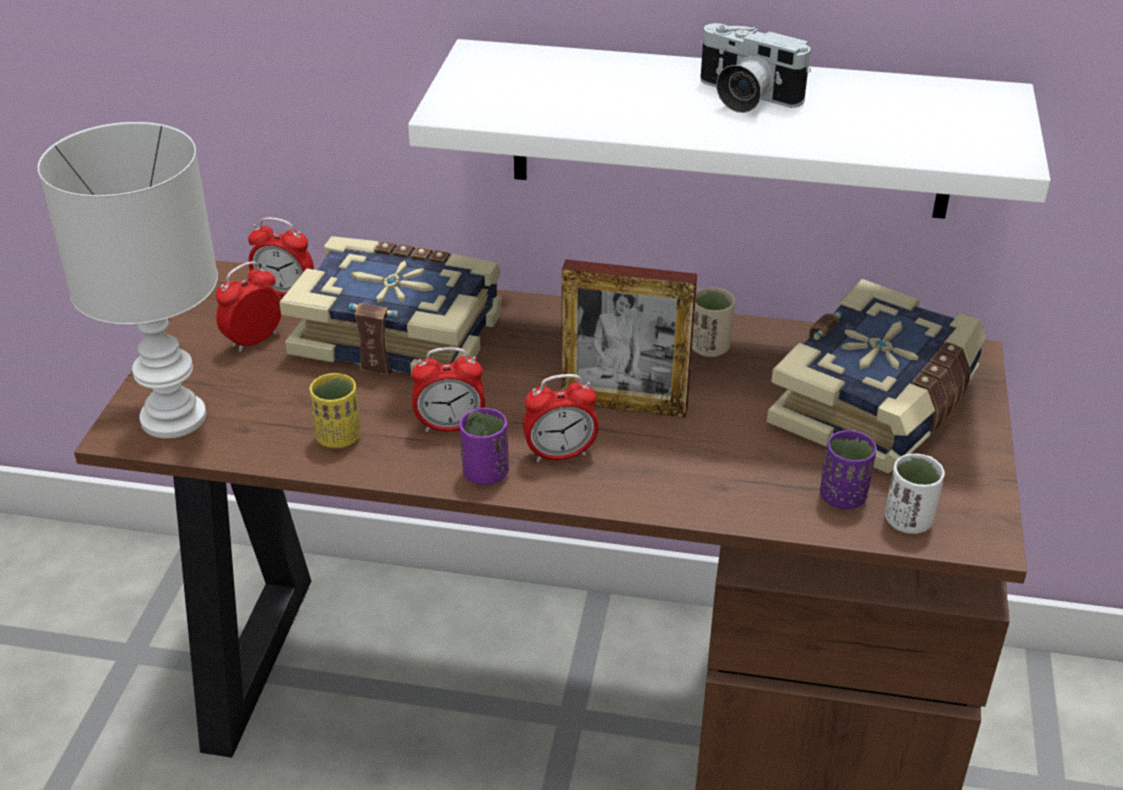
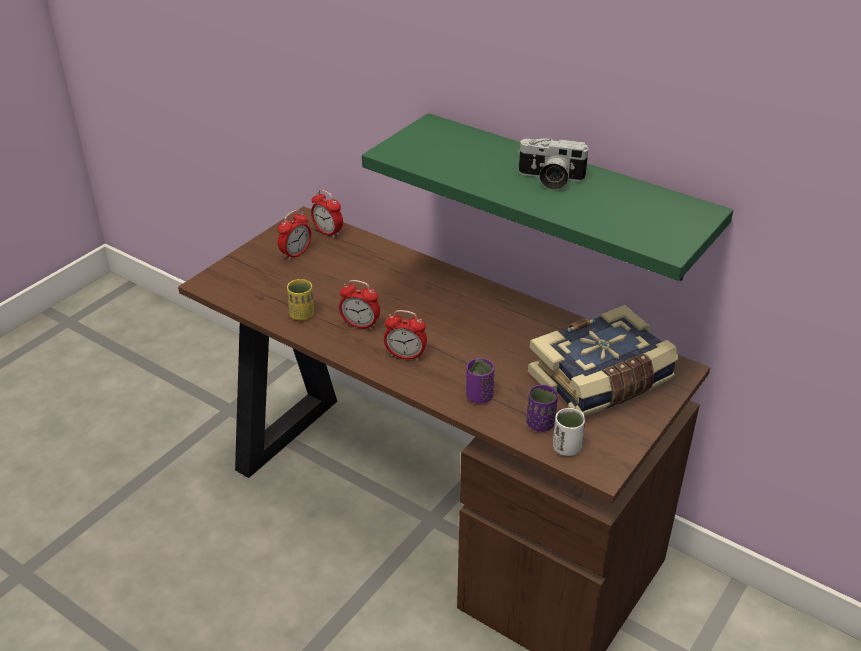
camera: 25 degrees right, 0 degrees up
white table lamp [38,122,218,439] -> none
alarm clock [216,261,281,352] -> alarm clock turned 150 degrees clockwise [278,210,311,261]
book [279,236,502,377] -> none
white shelf [408,39,1051,219] -> green shelf [362,113,733,281]
purple cup [460,408,509,485] -> purple cup moved to [466,358,494,404]
picture frame [562,259,697,418] -> none
beige cup [692,287,735,357] -> none
camera [700,23,811,113] -> camera turned 45 degrees counterclockwise [517,138,590,190]

